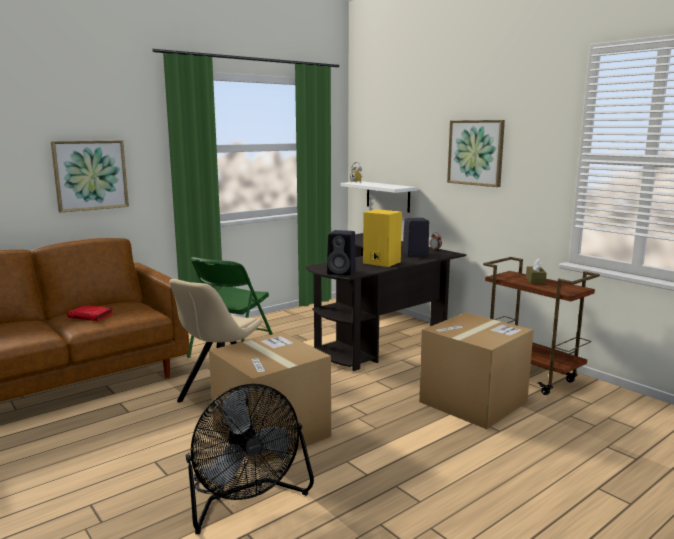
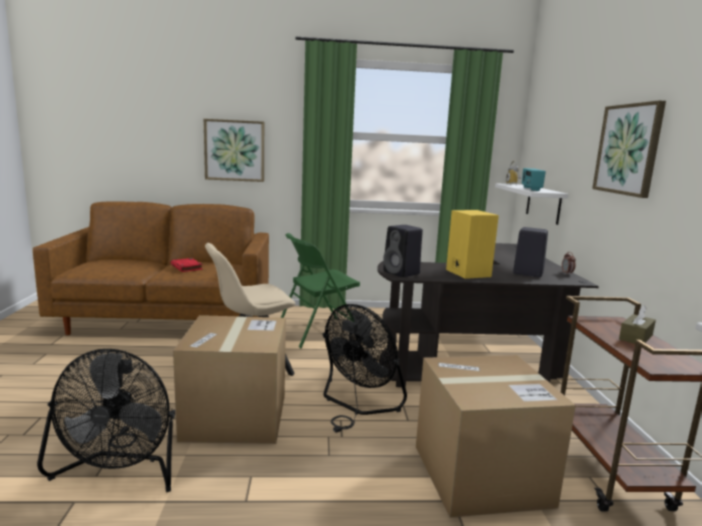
camera: 35 degrees right, 0 degrees up
none -> black fan [322,304,407,433]
none -> radio [522,168,546,191]

